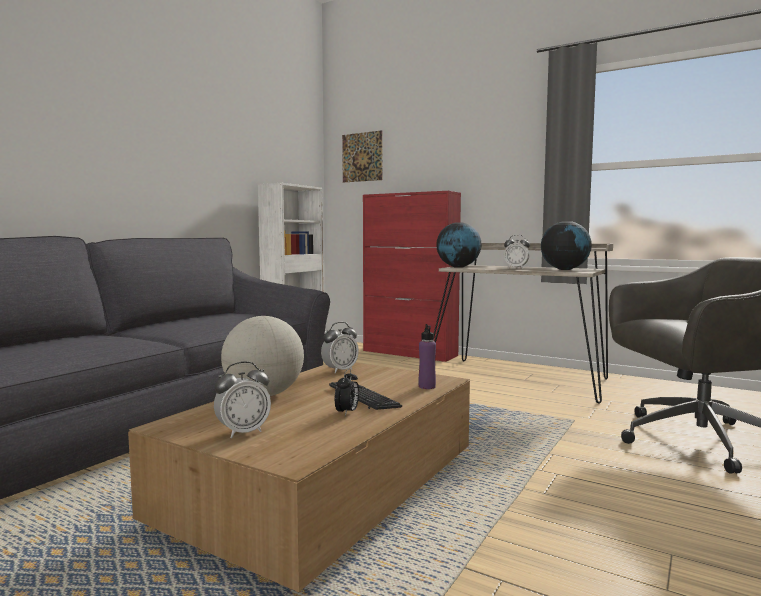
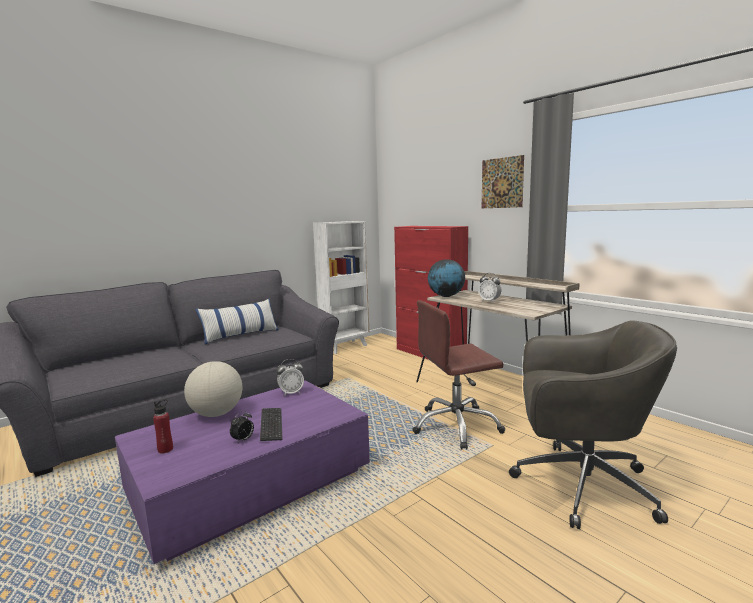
camera: 20 degrees right, 5 degrees up
brown coffee table [128,362,470,592] -> purple coffee table [115,380,370,564]
alarm clock [214,361,271,438] -> red bottle [153,399,173,453]
picture [342,130,382,183] -> picture moved to [482,155,524,208]
purple bottle [418,324,436,389] -> none
globe [541,221,592,270] -> none
none -> pillow [196,299,279,345]
none -> brown office chair [412,300,505,450]

